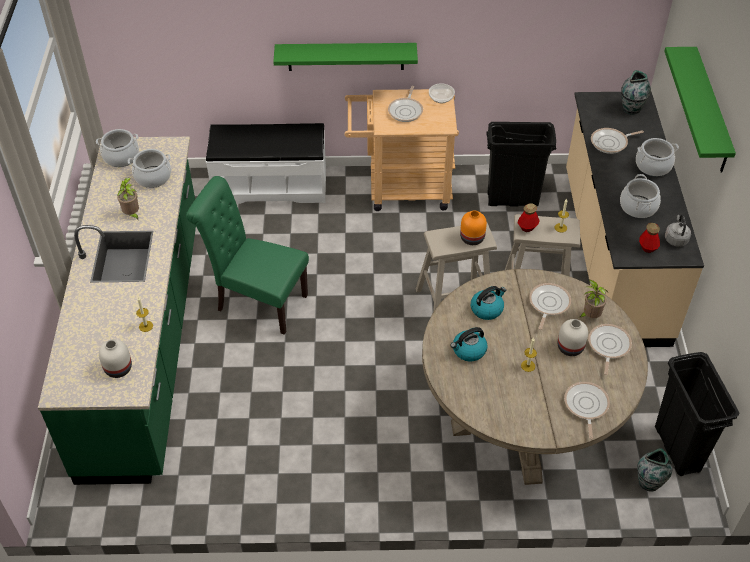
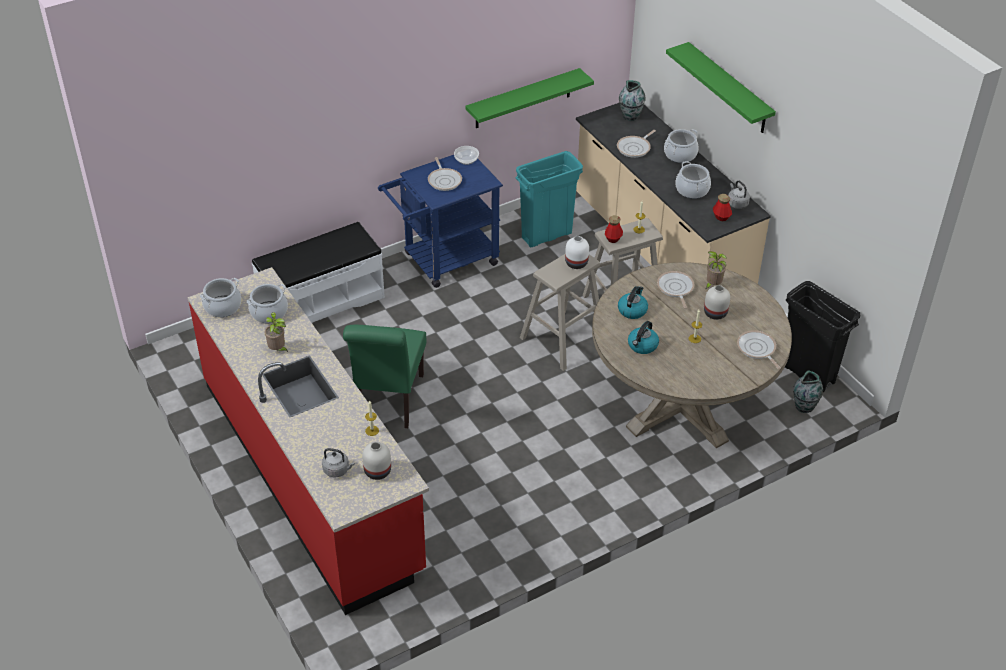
camera: 30 degrees left, 5 degrees down
green counter [38,137,196,485] -> red counter [187,267,429,615]
green chair [186,176,309,335] -> green chair turned 75 degrees counterclockwise [343,325,426,428]
green shelf [273,43,418,71] -> green shelf moved to [466,68,594,128]
beige cart [345,89,459,211] -> blue cart [378,155,503,288]
orange vase [460,210,487,245] -> white vase [565,236,589,269]
black trash can [486,122,556,206] -> turquoise trash can [516,151,583,247]
frying pan [588,324,632,375] -> none
none -> grey kettle [322,448,355,477]

